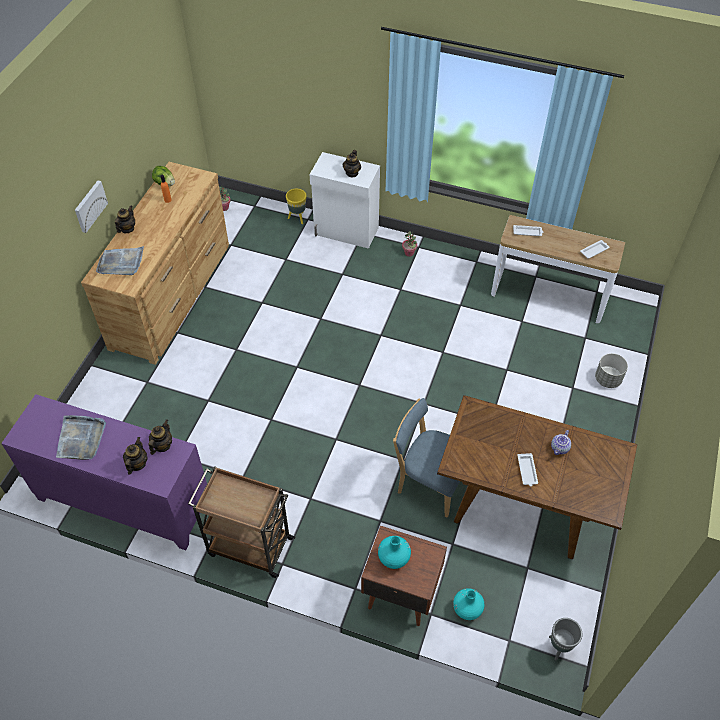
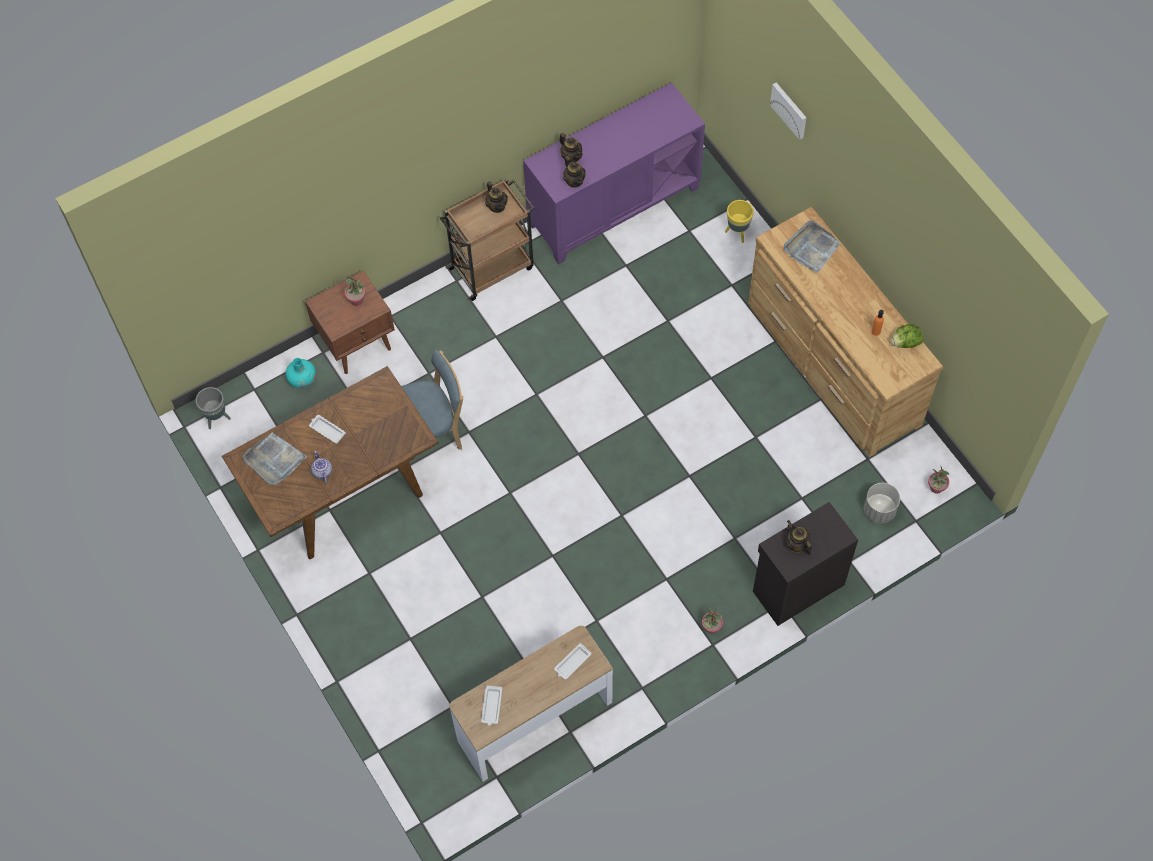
camera: 130 degrees right, 10 degrees up
grey tray [56,415,106,460] -> grey tray moved to [243,433,307,485]
picture [75,181,108,233] -> picture moved to [770,82,807,140]
teapot [115,205,135,233] -> teapot moved to [485,181,508,213]
yellow planter [286,189,306,224] -> yellow planter moved to [725,200,754,243]
white cabinet [310,152,380,249] -> black cabinet [753,502,858,626]
turquoise vase [378,536,411,569] -> potted plant [345,278,365,306]
grey planter [595,353,628,388] -> grey planter moved to [864,483,900,523]

